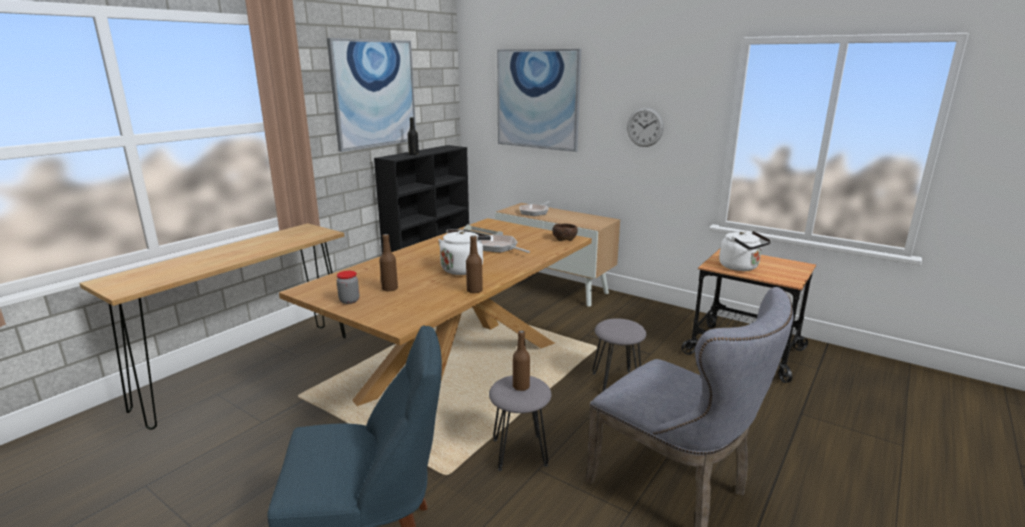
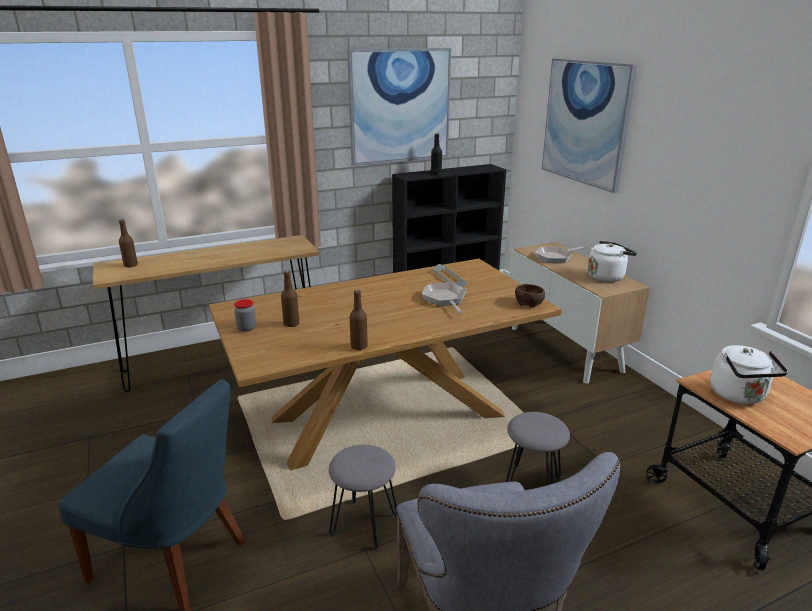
camera: 30 degrees right, 5 degrees up
white kettle [438,229,491,275] -> white kettle moved to [588,241,637,282]
brown bottle [513,330,530,391] -> brown bottle moved to [119,220,138,268]
wall clock [627,107,664,147] -> none

